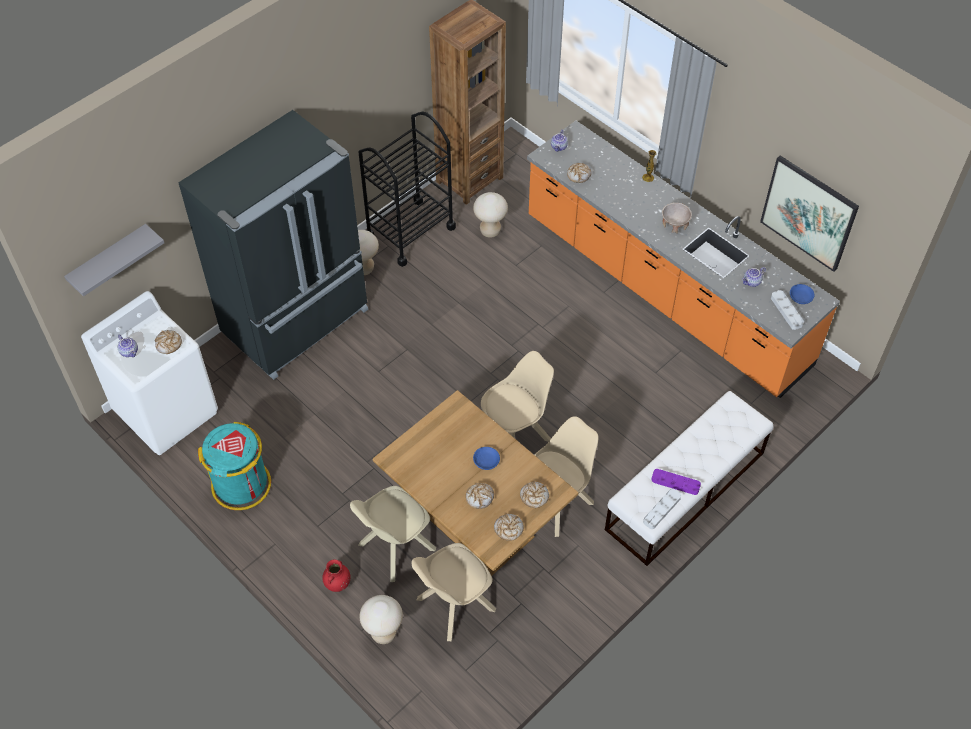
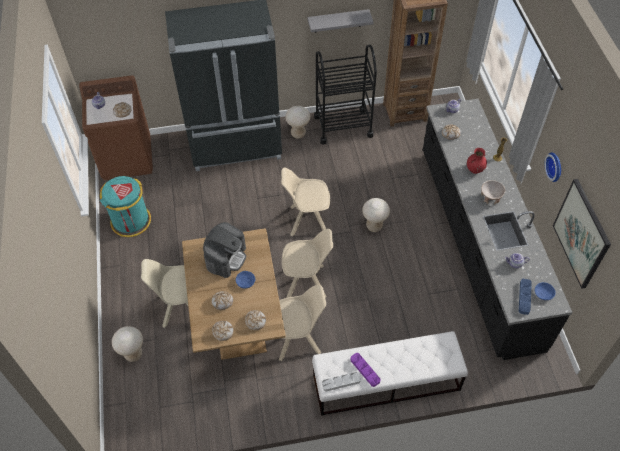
camera: 35 degrees right, 0 degrees up
grey shelf [64,224,164,296] -> grey shelf moved to [307,9,374,33]
white washing machine [81,291,218,455] -> brown washing machine [79,75,153,180]
red vase [322,559,351,592] -> red vase moved to [467,148,487,174]
beige chair [411,543,496,641] -> beige chair moved to [281,168,330,236]
beige stool [473,192,508,238] -> beige stool moved to [362,198,390,232]
orange counter [527,121,840,398] -> black counter [423,99,572,360]
grey tray [771,290,804,330] -> blue tray [519,279,532,315]
none -> coffee machine [203,222,246,278]
none -> wall clock [544,152,561,182]

